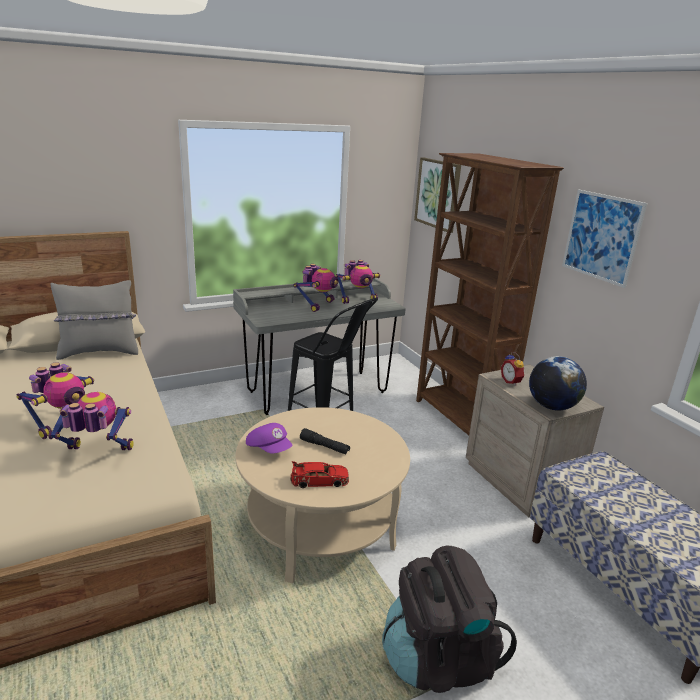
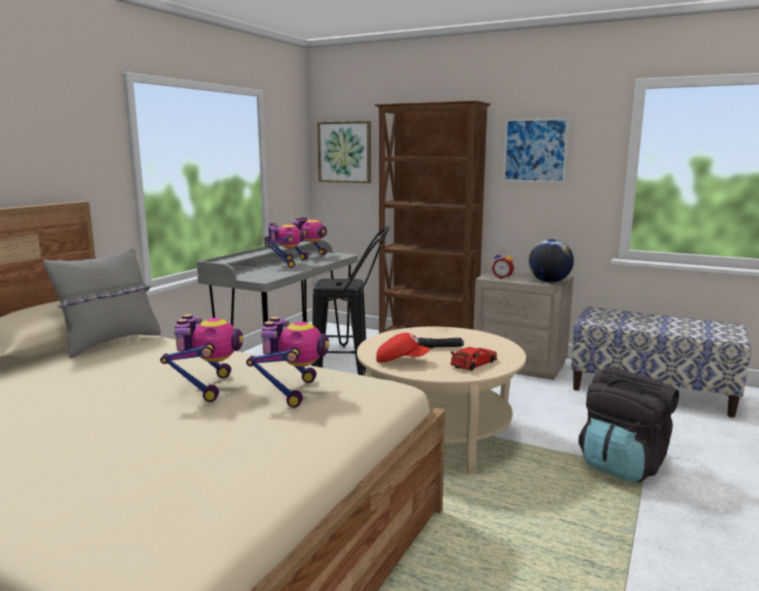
camera: 35 degrees left, 10 degrees down
toy robot [48,392,134,450] -> toy robot turned 135 degrees clockwise [246,316,330,408]
purple cap [246,423,292,454] -> red cap [376,333,430,362]

